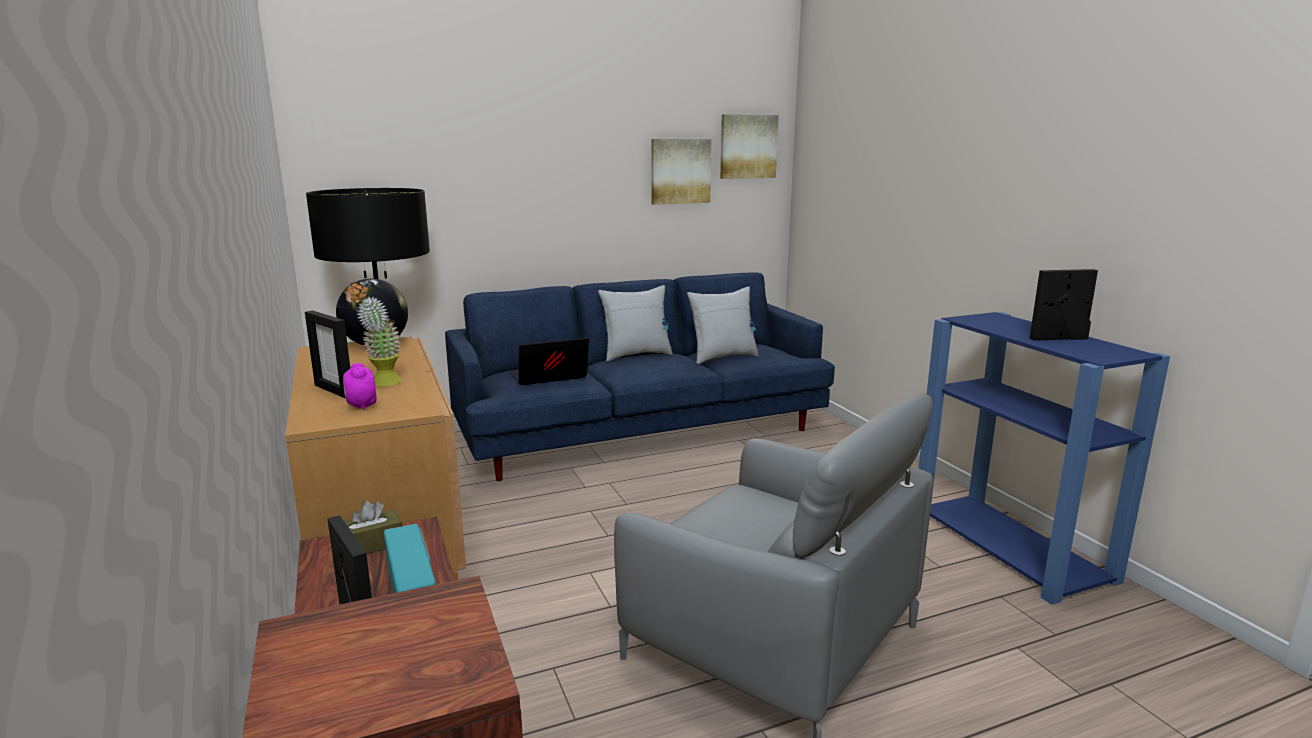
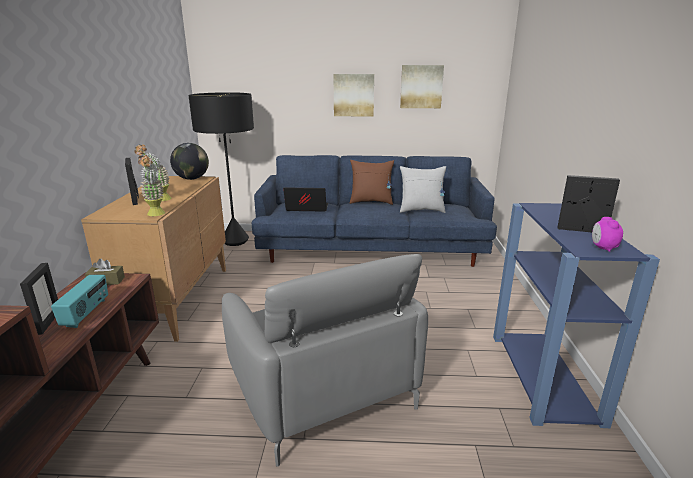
camera: 25 degrees right, 5 degrees up
alarm clock [343,363,377,410] -> alarm clock moved to [592,217,623,252]
grey pillow [598,285,673,361] -> brown pillow [350,160,394,205]
picture [720,114,779,179] -> picture moved to [334,74,374,116]
none -> potted plant [138,155,165,216]

